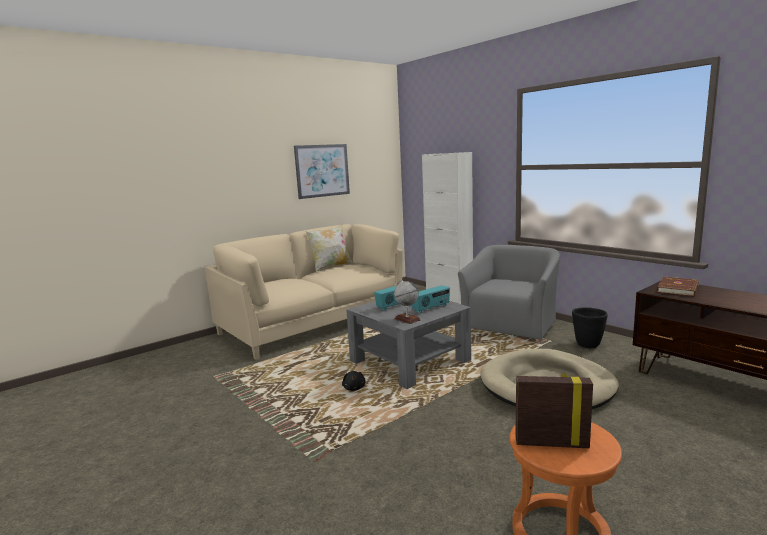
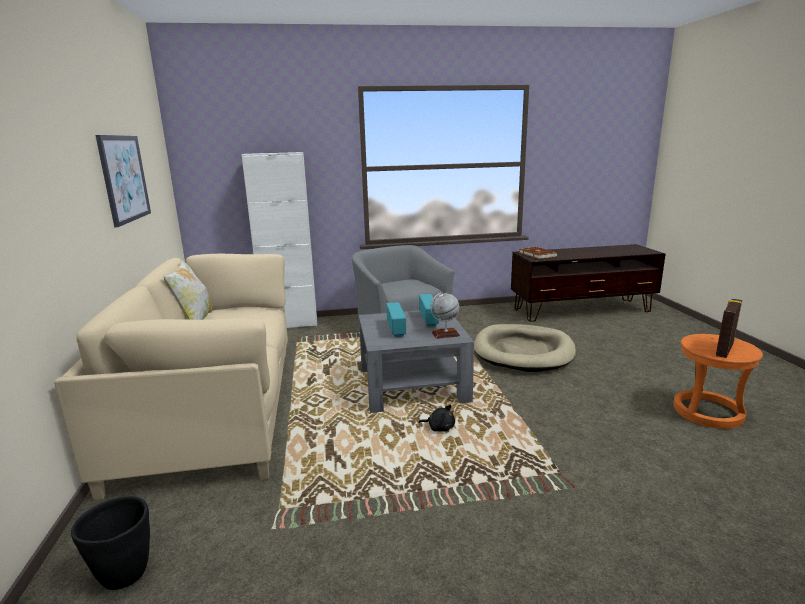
camera: 60 degrees left, 5 degrees up
black planter [572,307,608,348] -> black planter moved to [71,496,150,590]

